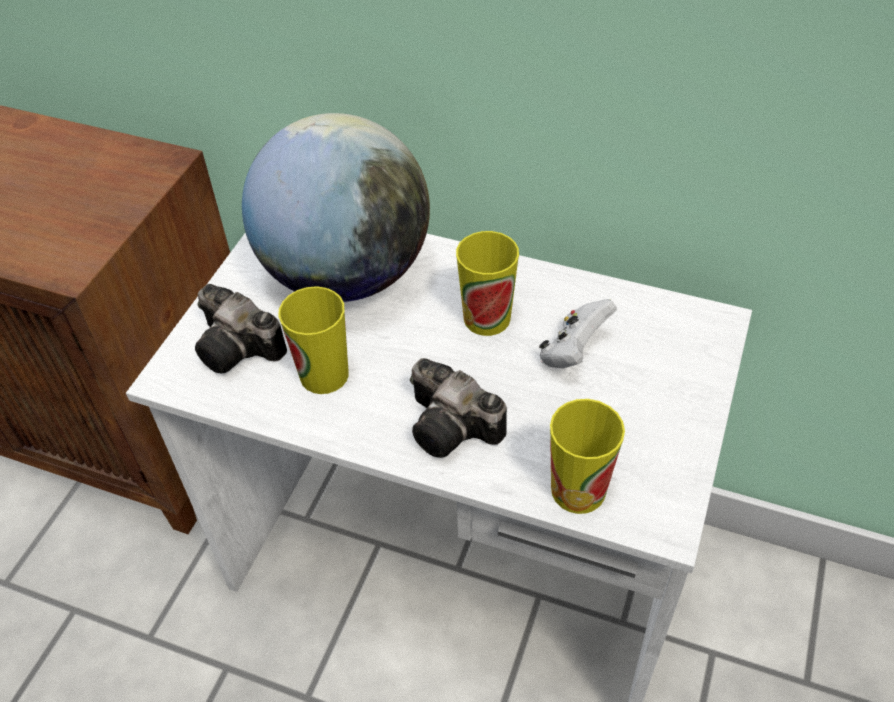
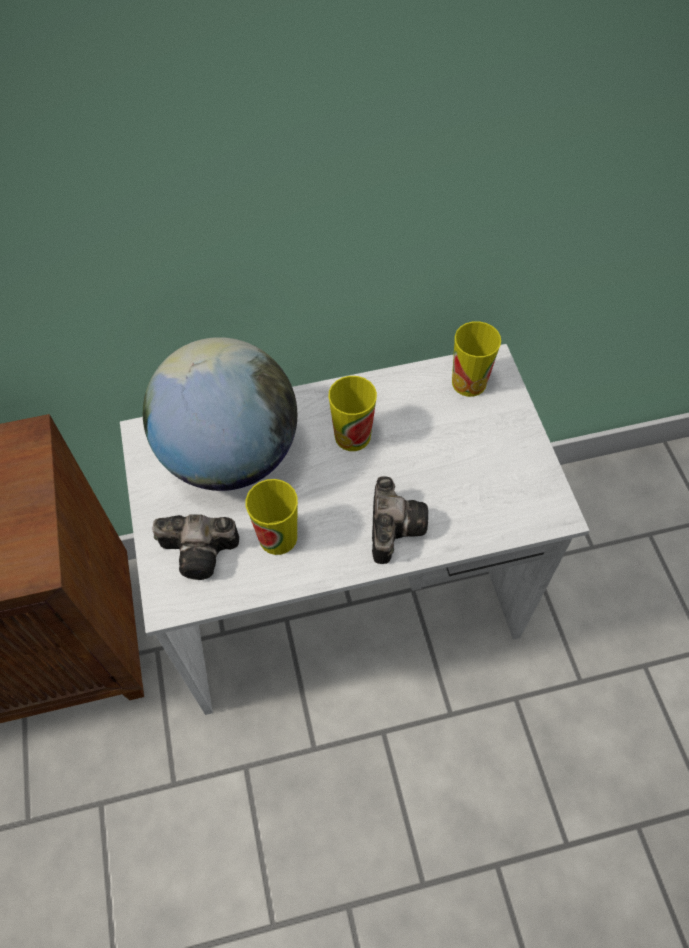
camera: 35 degrees left, 10 degrees up
camera [410,358,507,458] -> camera turned 90 degrees counterclockwise [372,476,428,564]
white game controller [539,299,617,368] -> none
cup [550,399,625,514] -> cup moved to [452,321,501,397]

